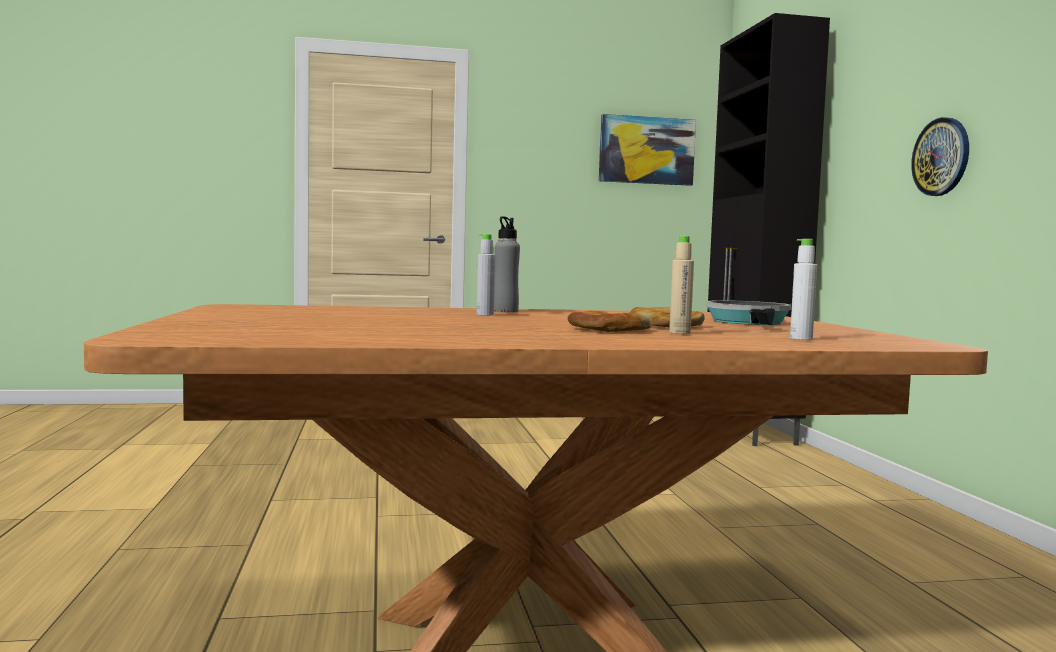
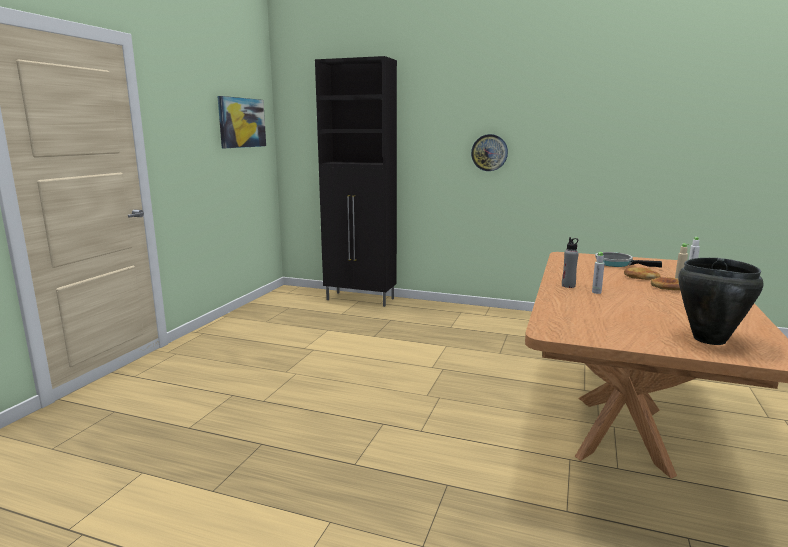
camera: 60 degrees left, 10 degrees up
none -> black cooking pot [678,258,764,345]

